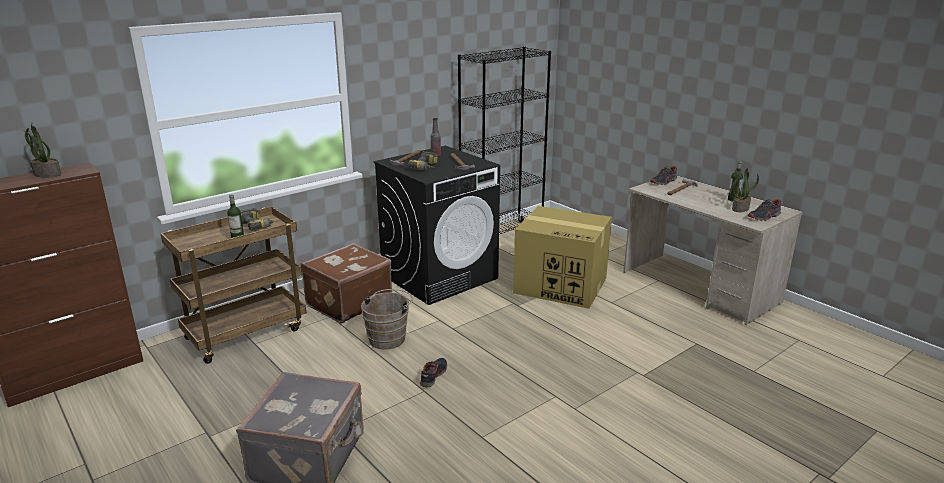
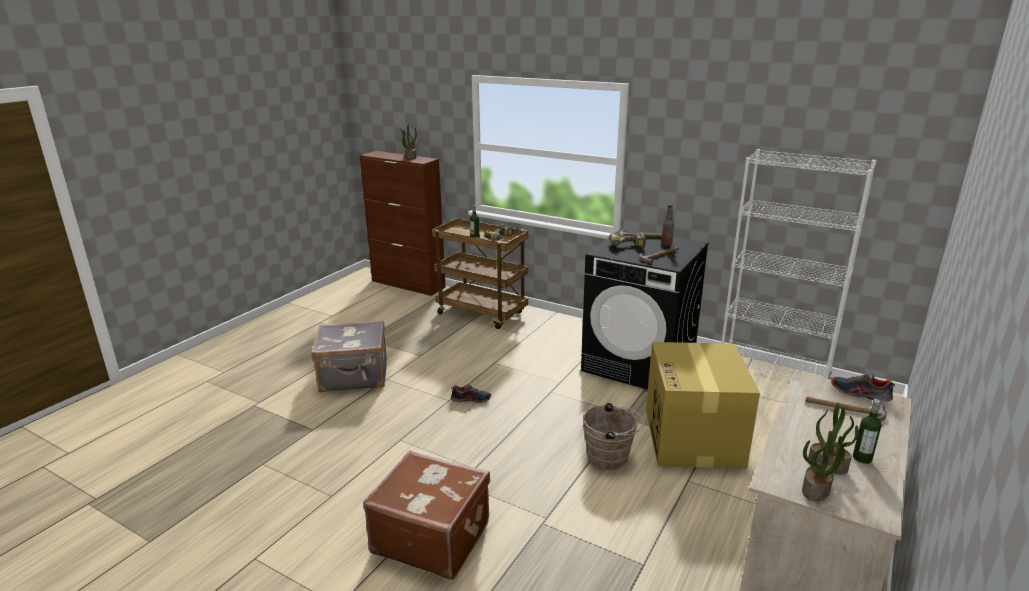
camera: 70 degrees right, 0 degrees up
brown suitcase [301,243,392,323] -> brown suitcase moved to [363,451,490,580]
brown bucket [361,289,413,350] -> brown bucket moved to [583,403,644,470]
black bookcase [458,46,551,234] -> white bookcase [721,149,877,379]
shoe [748,199,781,221] -> potted plant [802,431,851,501]

